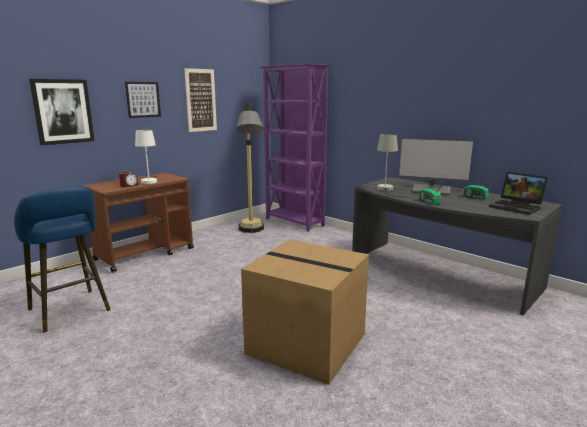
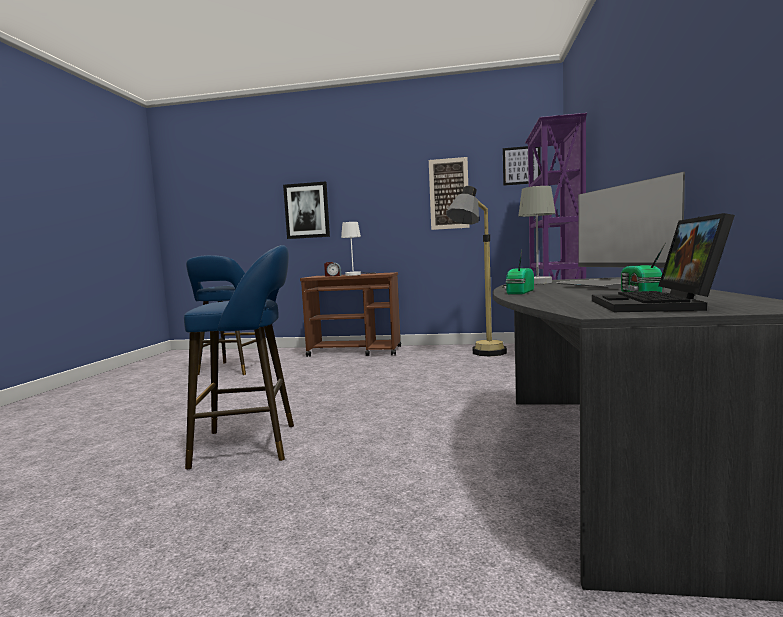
camera: 55 degrees right, 10 degrees down
picture [125,82,161,118] -> picture moved to [503,146,541,186]
cardboard box [241,239,369,384] -> blue stool [184,245,294,469]

